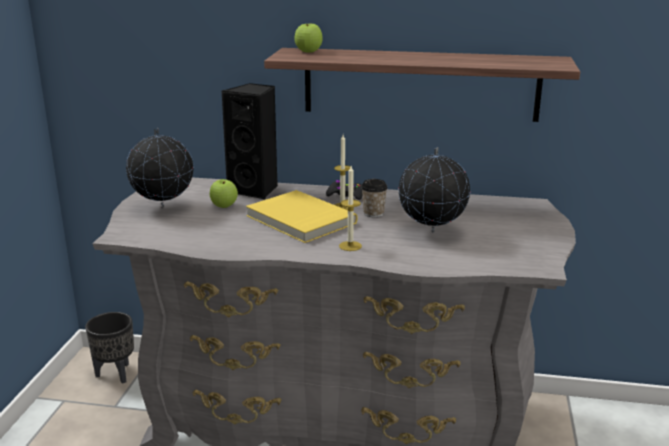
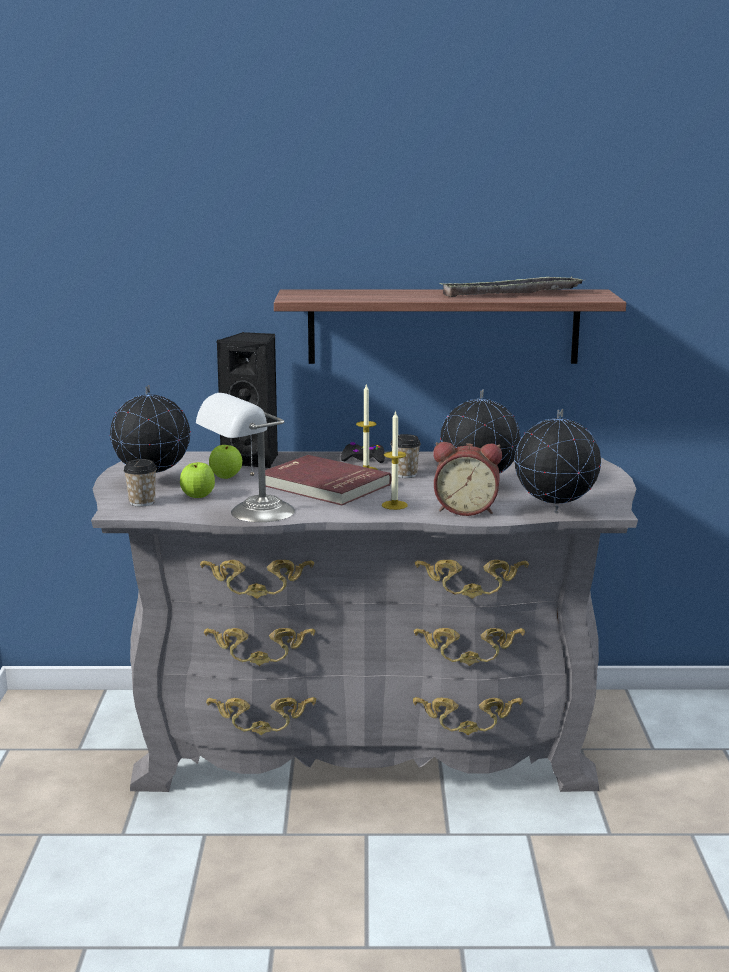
camera: 10 degrees left, 5 degrees down
black planter [85,312,134,384] -> none
yellow book [246,190,358,243] -> red book [265,455,392,506]
apple [294,24,323,53] -> apple moved to [180,462,215,498]
none -> cup [123,459,157,507]
none -> white table lamp [196,393,295,522]
none -> alarm clock [433,442,502,516]
none -> tray [439,276,582,297]
none -> globe [515,409,601,513]

